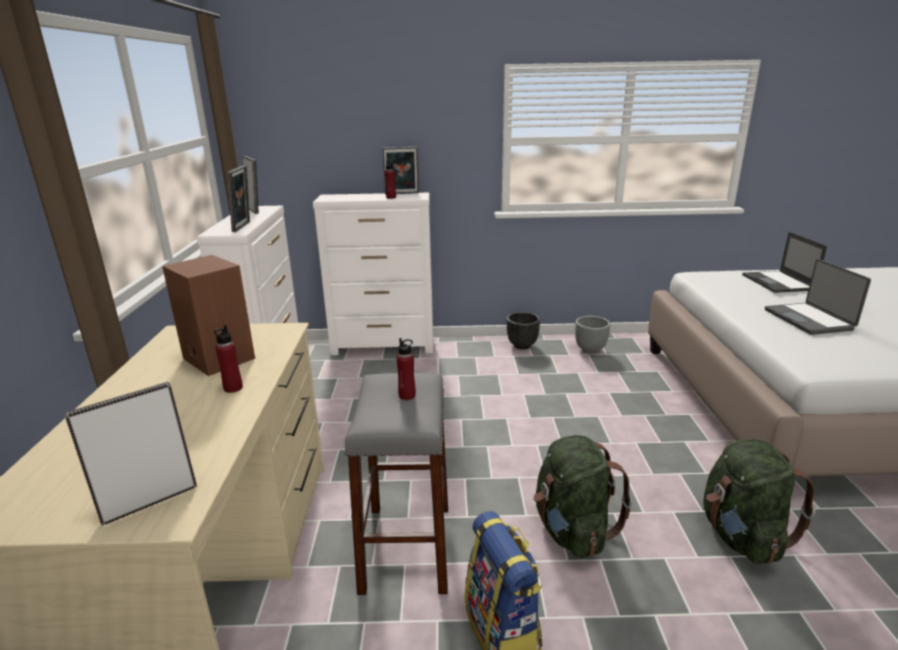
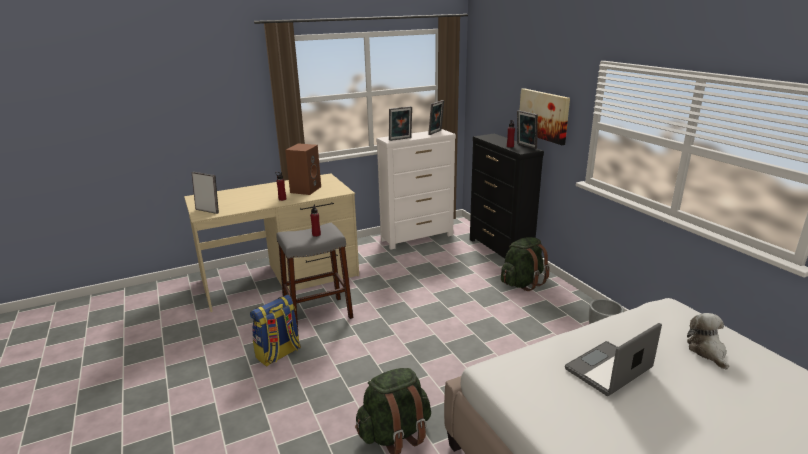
camera: 65 degrees right, 0 degrees up
white dresser [313,193,433,355] -> black dresser [470,134,544,258]
black planter [507,312,540,349] -> none
green backpack [533,435,633,558] -> green backpack moved to [501,237,550,291]
laptop [742,232,827,293] -> plush toy [687,313,729,370]
none -> picture [520,88,570,145]

